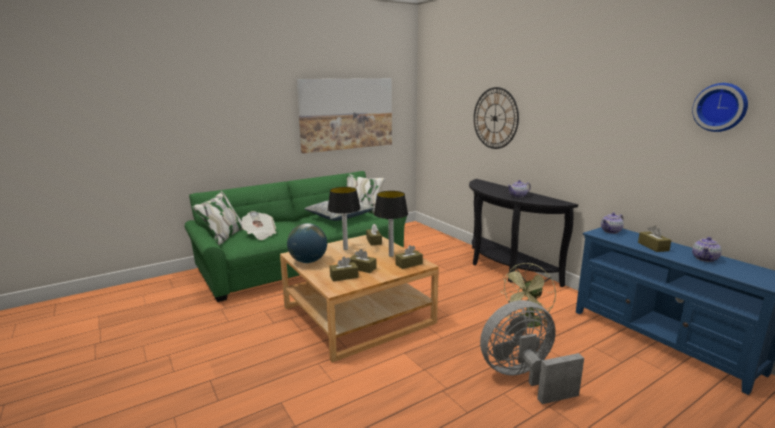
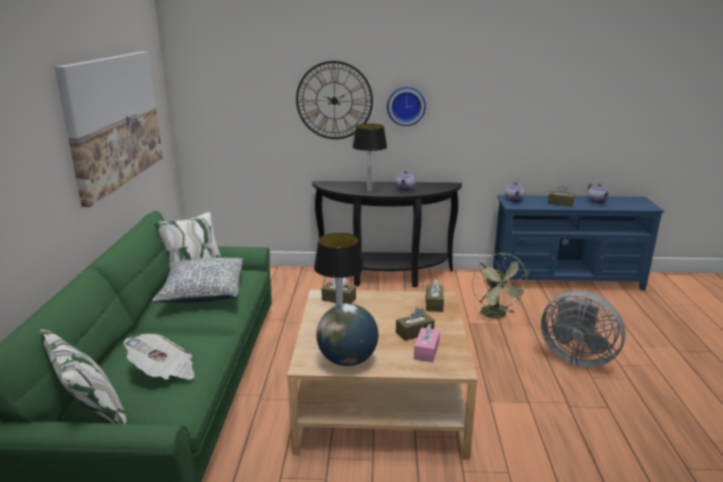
camera: 55 degrees left, 5 degrees up
brown tissue box [330,256,358,282] -> pink tissue box [414,324,440,362]
table lamp [374,191,408,257] -> table lamp moved to [352,124,387,192]
grey fan [480,300,584,404] -> grey fan turned 75 degrees counterclockwise [541,291,626,368]
wall clock [692,83,748,132] -> wall clock moved to [387,87,426,126]

